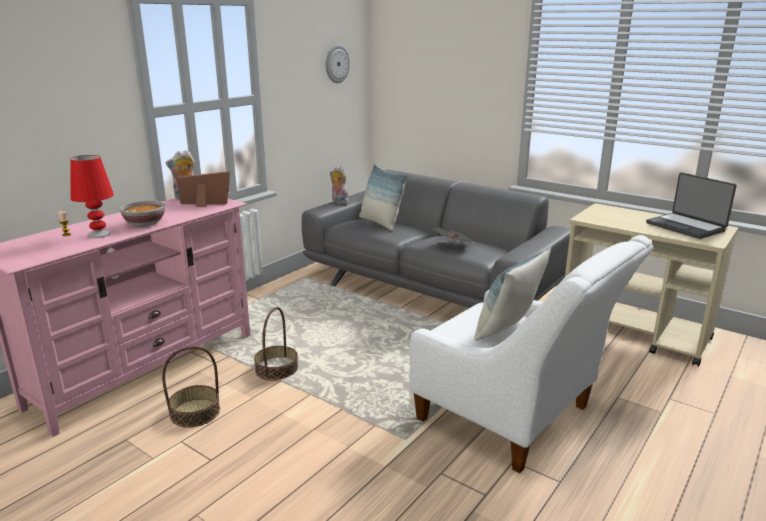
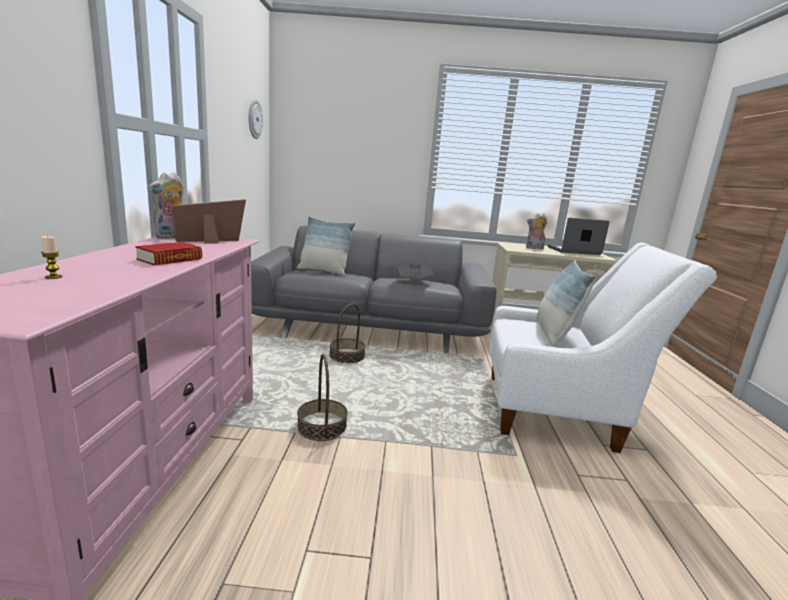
camera: 35 degrees left, 5 degrees down
red table lamp [70,155,114,238] -> none
bowl [120,200,165,227] -> book [135,242,202,265]
basket [162,346,220,427] -> basket moved to [330,303,366,363]
plush toy [330,166,349,204] -> plush toy moved to [526,213,547,249]
laptop [646,172,737,239] -> laptop turned 150 degrees clockwise [548,218,610,255]

